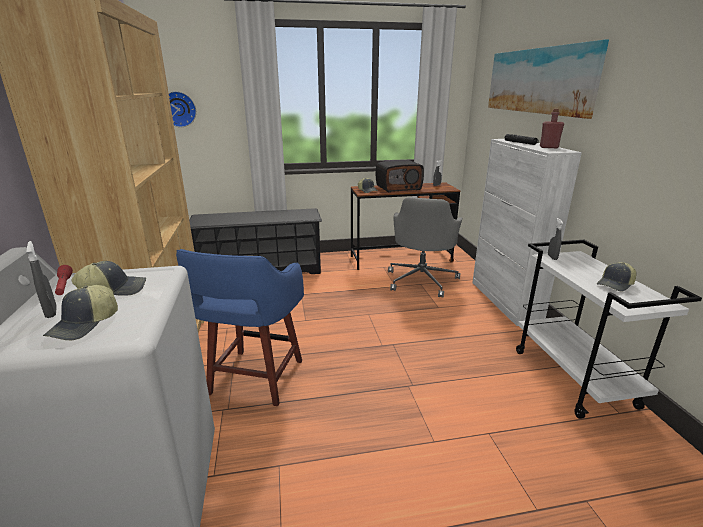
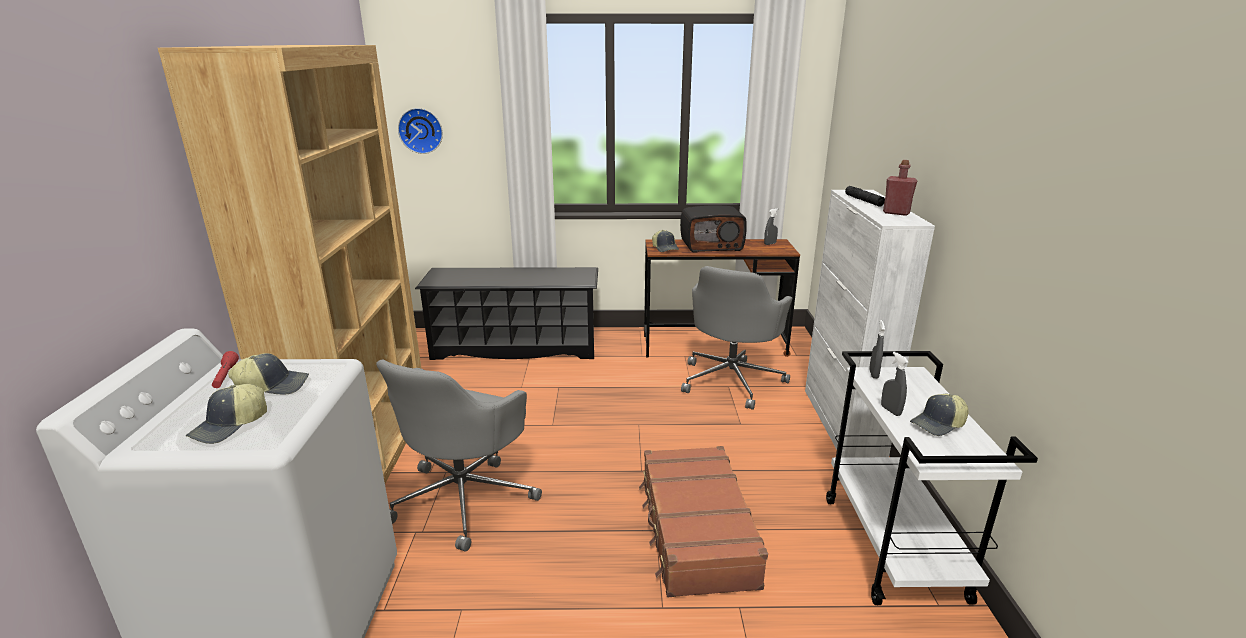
camera: 10 degrees right, 0 degrees up
grey spray bottle [26,241,57,318] -> grey spray bottle moved to [881,352,908,416]
blue stool [176,249,304,406] -> grey office chair [376,359,542,552]
picture [488,39,609,119] -> none
none -> brown suitcase [639,446,768,597]

